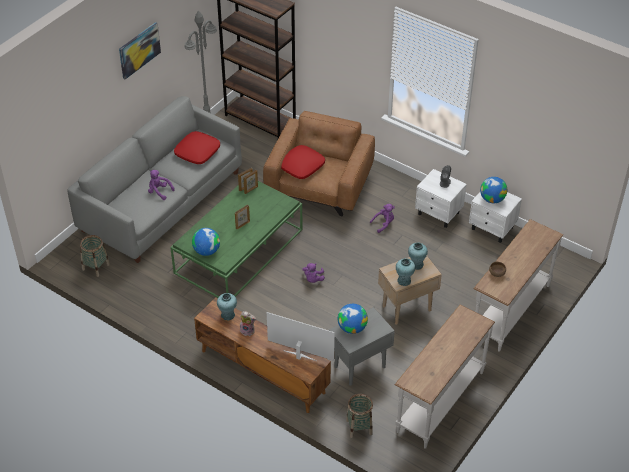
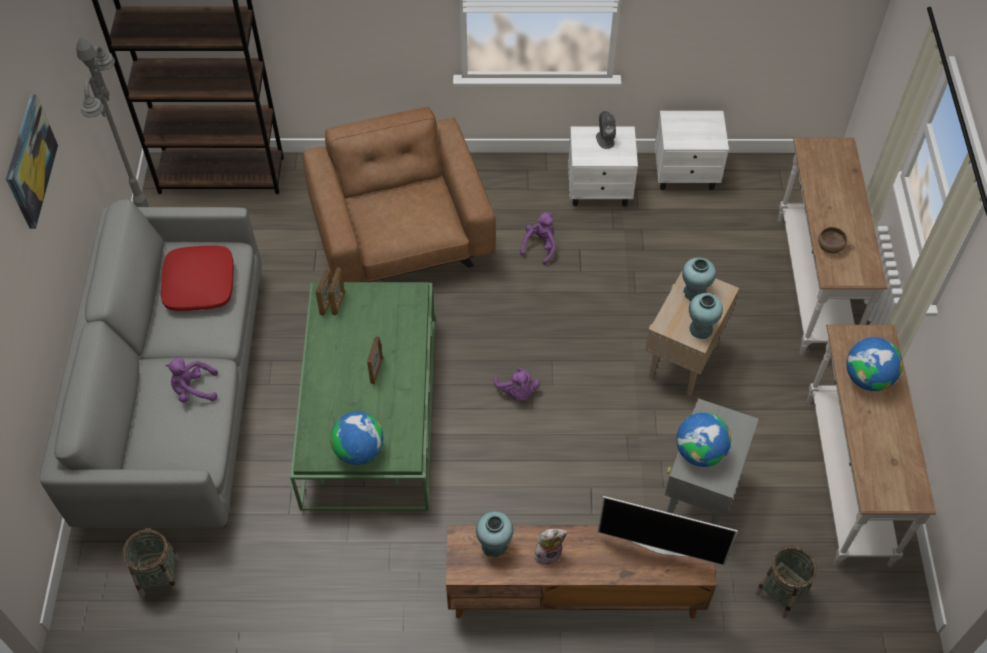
camera: 35 degrees left, 10 degrees up
television [267,312,335,361] -> television turned 150 degrees counterclockwise [597,496,738,566]
red pillow [281,145,325,179] -> none
globe [480,177,507,203] -> globe moved to [846,337,903,391]

